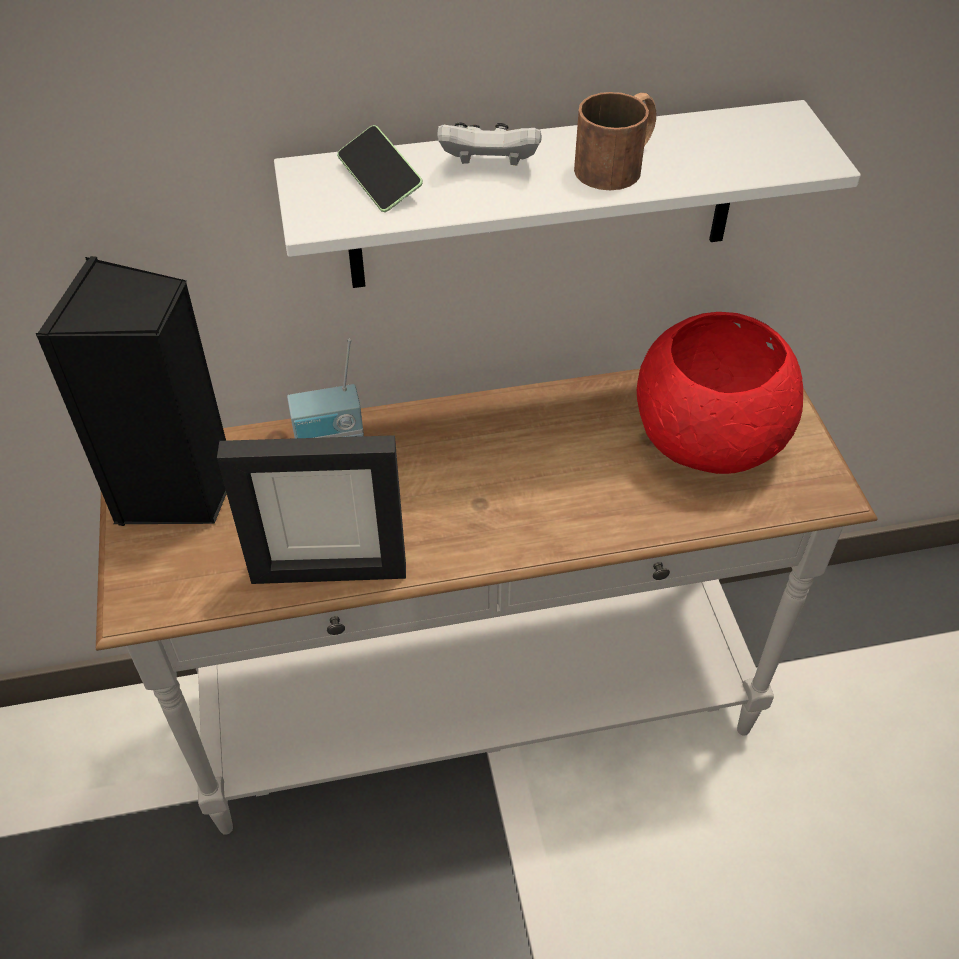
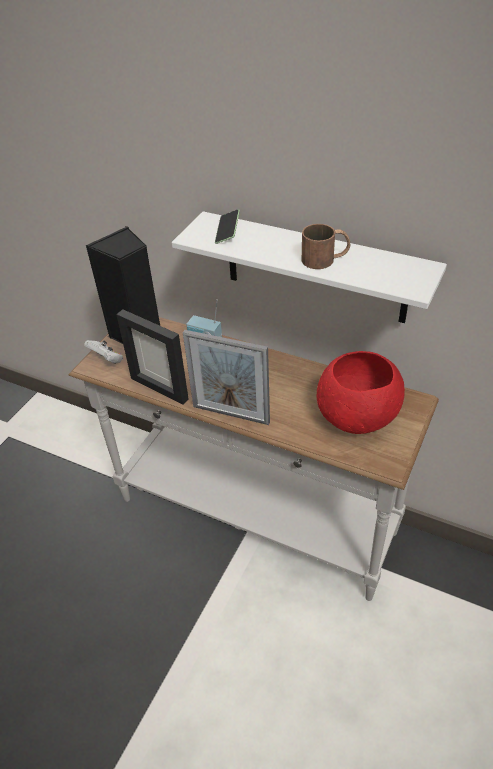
camera: 40 degrees right, 5 degrees down
white game controller [437,122,542,166] -> white game controller moved to [84,340,123,364]
none -> picture frame [183,330,270,425]

